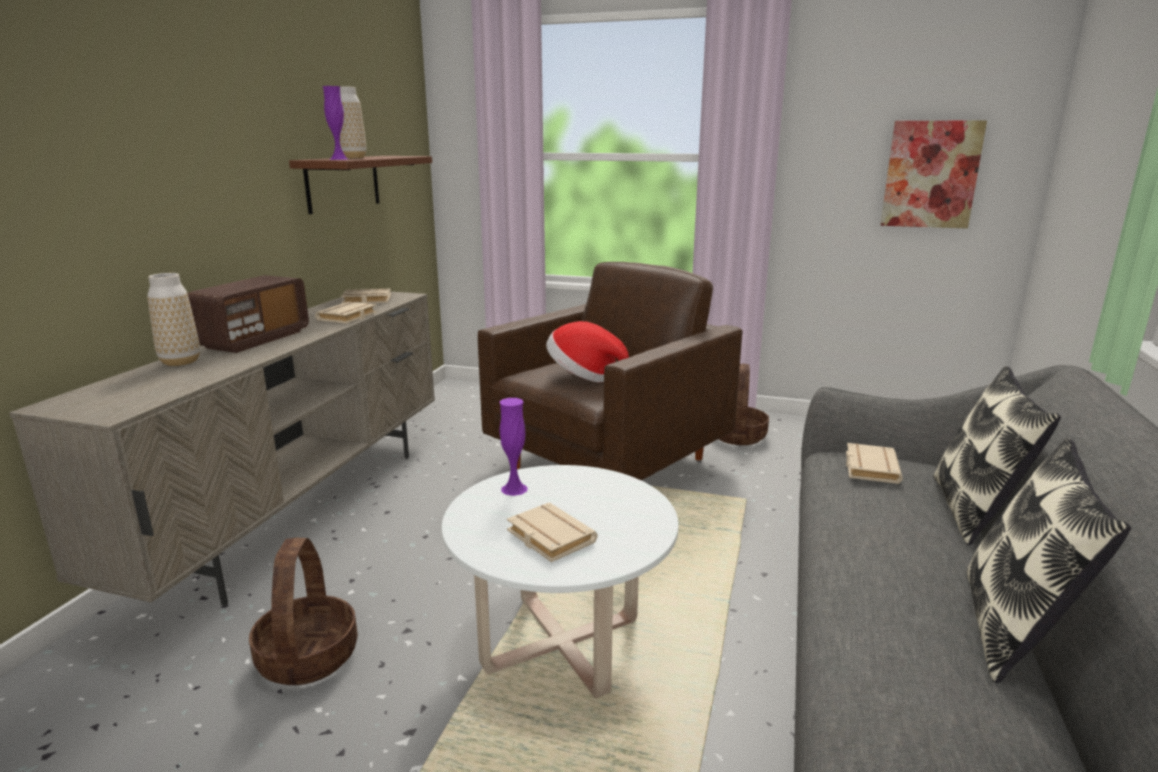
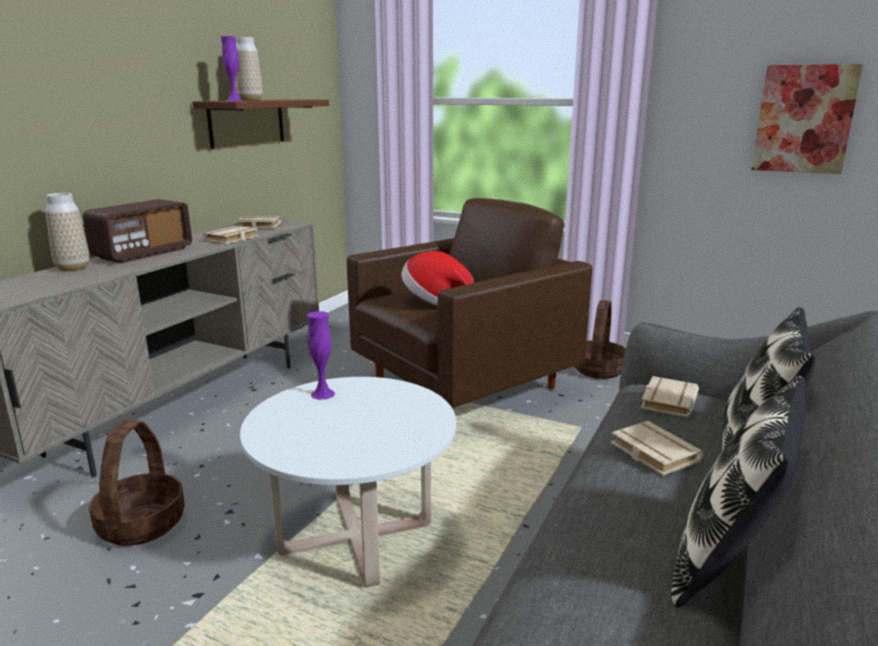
camera: 10 degrees right, 0 degrees up
beige book [507,502,597,562] -> beige book moved to [611,421,703,476]

